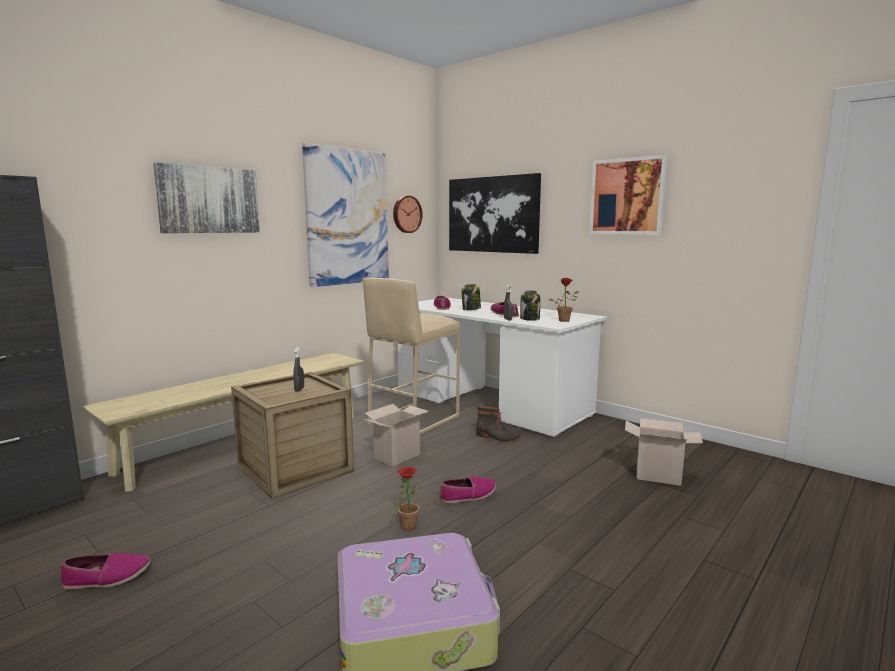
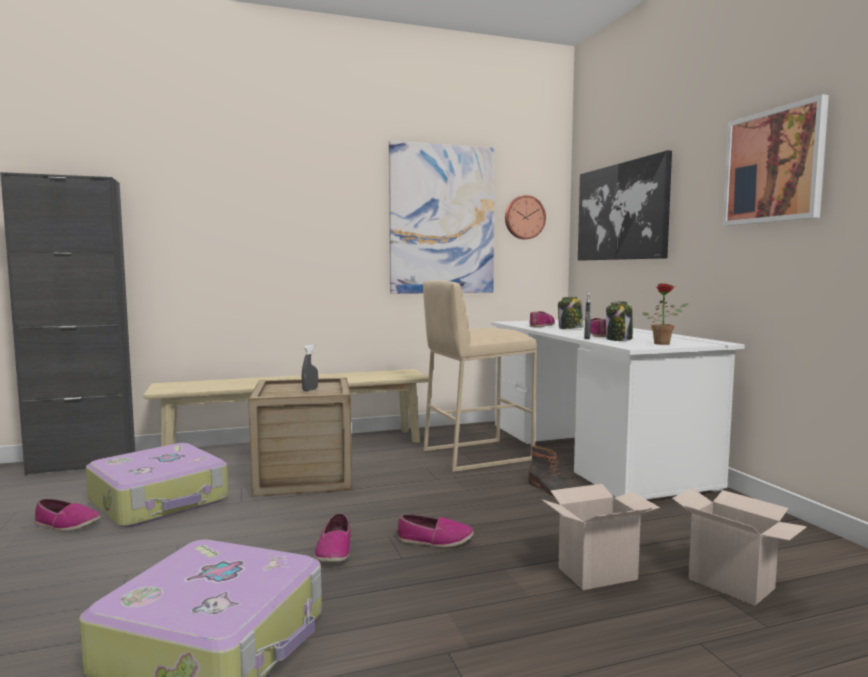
camera: 30 degrees right, 5 degrees down
picture [153,162,260,233] -> none
cardboard box [364,404,428,467] -> cardboard box moved to [542,484,660,590]
potted plant [392,467,422,531] -> shoe [315,513,351,563]
none -> suitcase [86,443,229,527]

